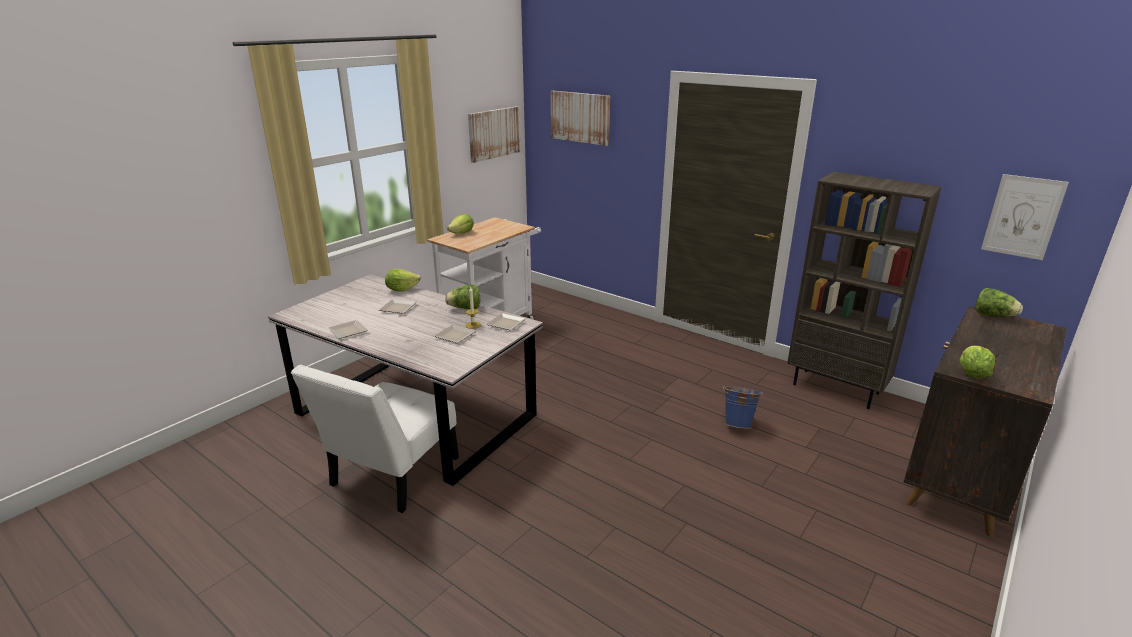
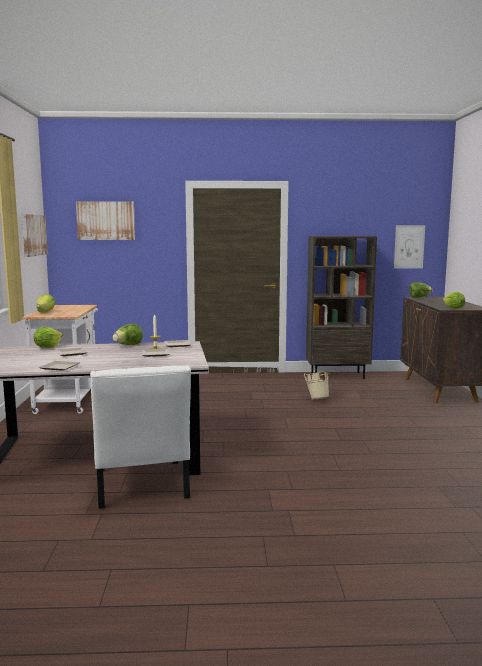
camera: 40 degrees left, 15 degrees down
blue bucket [723,386,763,429] -> beige bucket [304,371,330,400]

